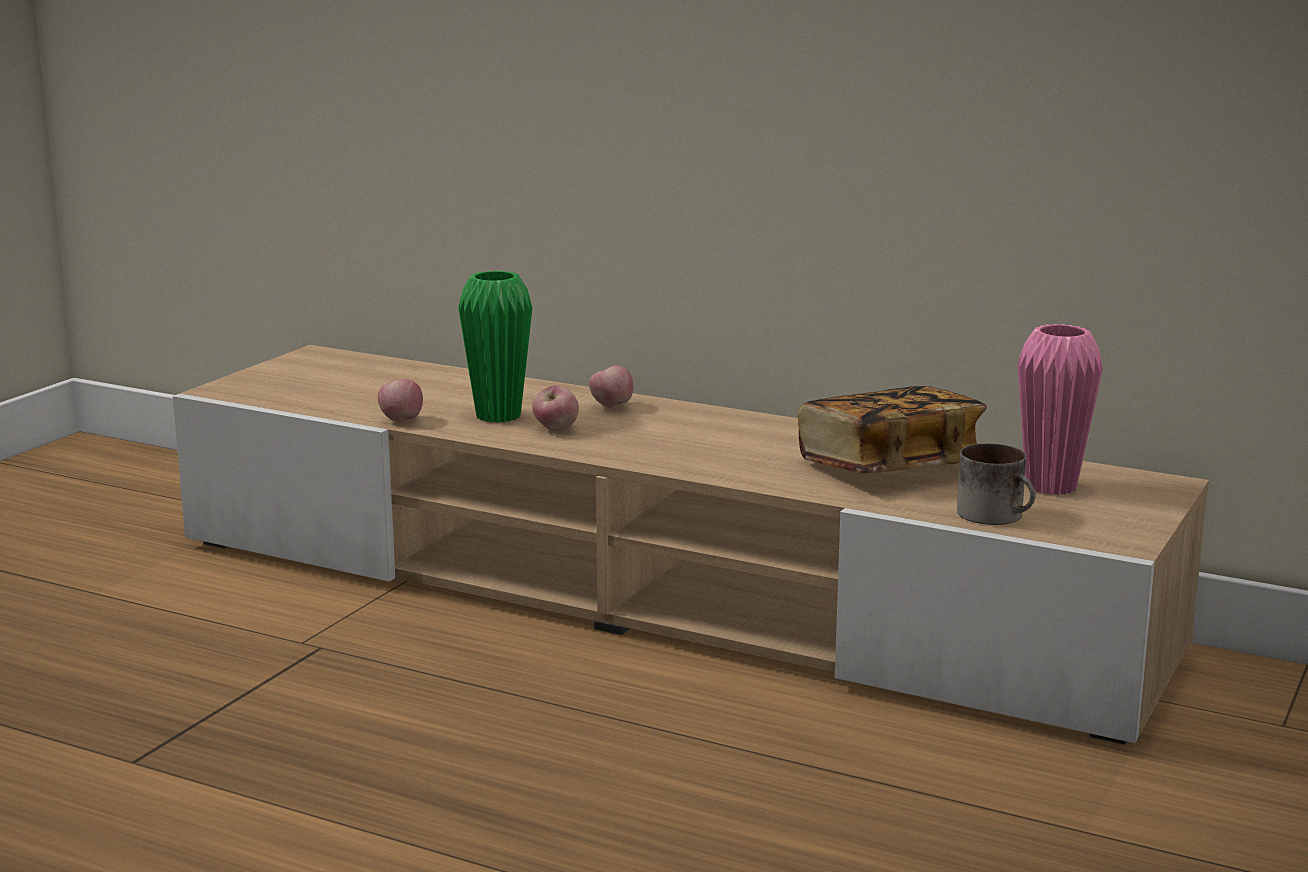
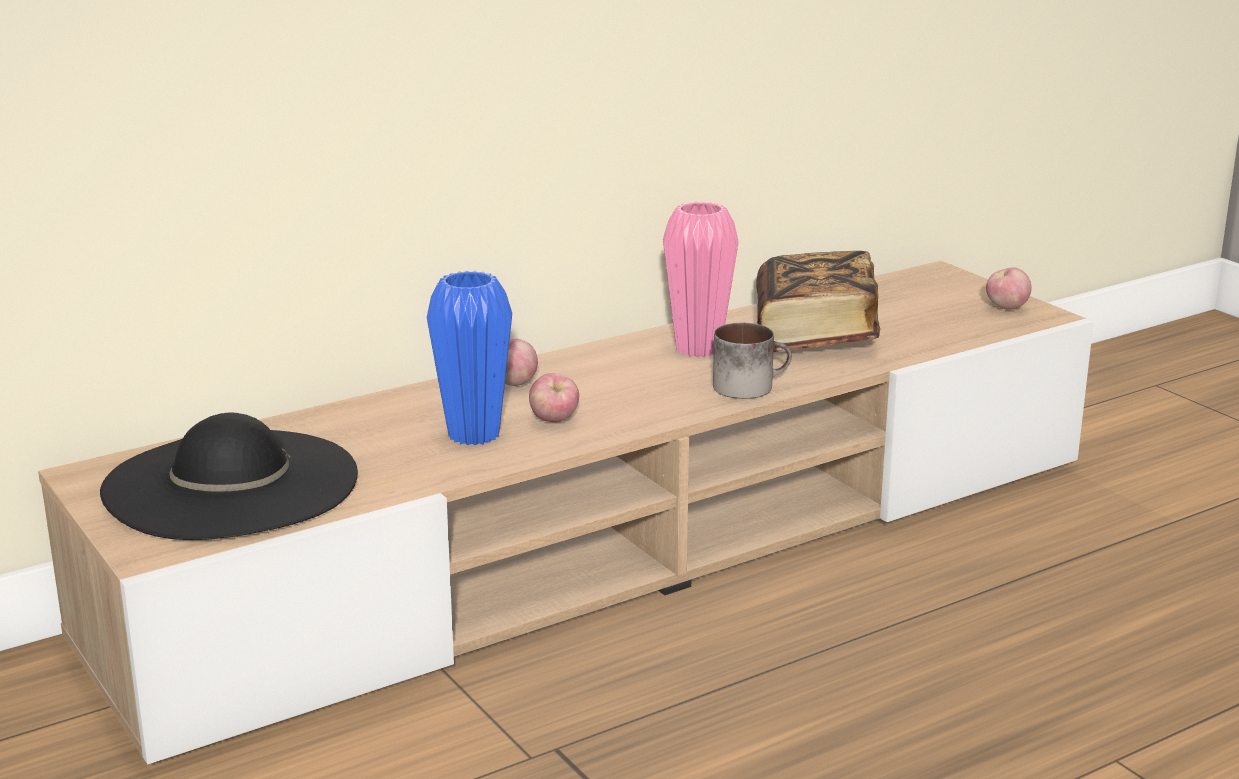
camera: 60 degrees left, 5 degrees up
apple [378,379,423,422] -> apple moved to [986,267,1031,310]
green vase [458,271,532,423] -> blue vase [427,271,512,445]
mug [957,443,1036,525] -> mug moved to [713,323,792,399]
pink vase [1018,324,1103,495] -> pink vase moved to [663,202,738,357]
none -> black hat [100,413,358,540]

